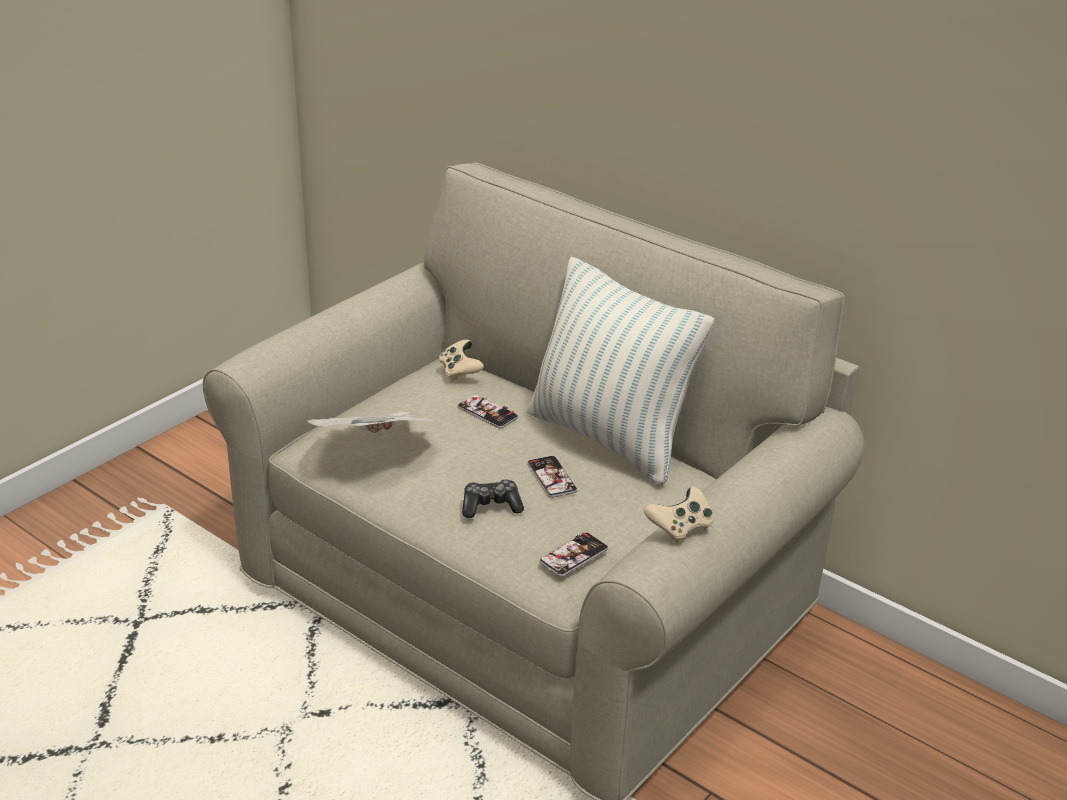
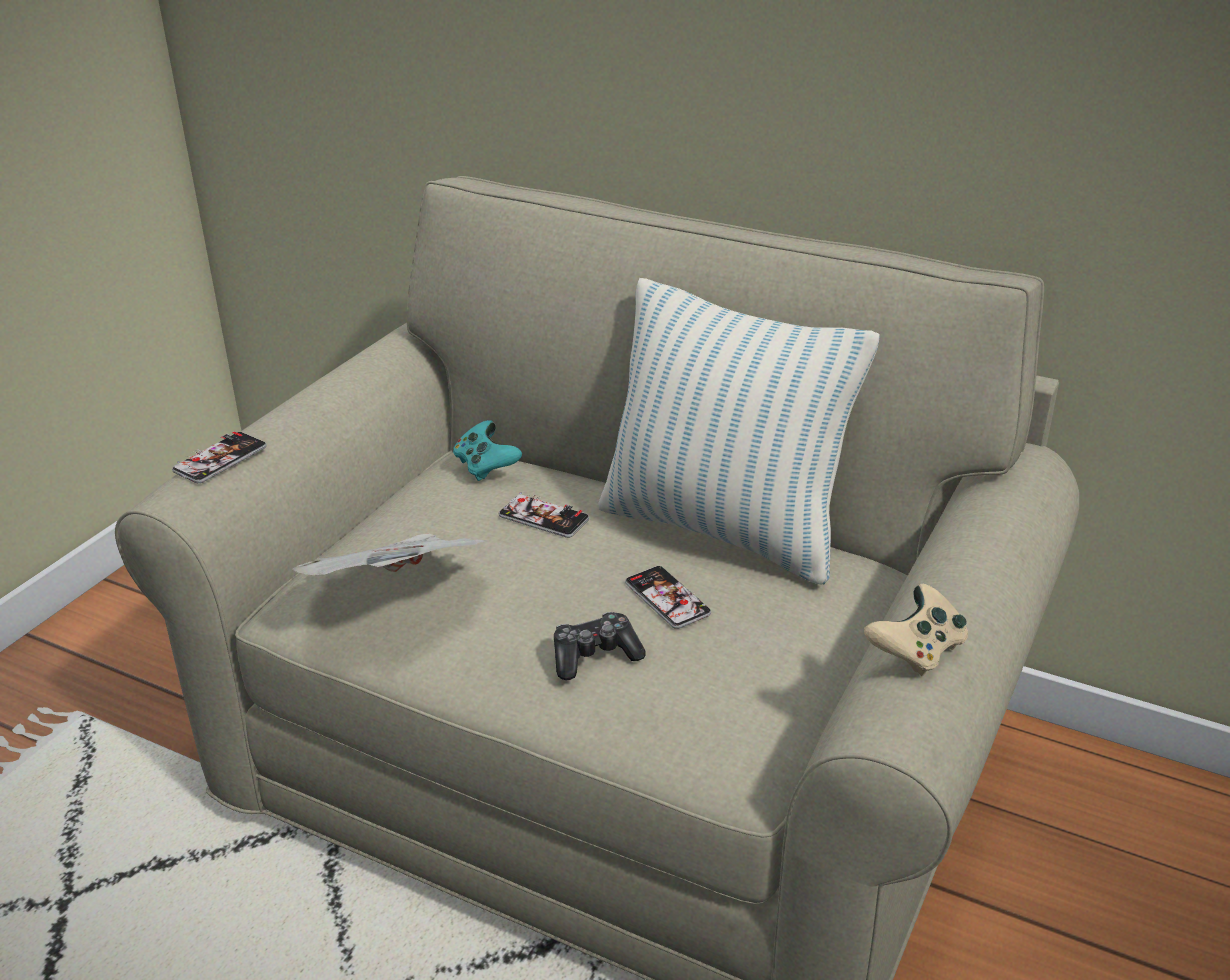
camera: 10 degrees left, 0 degrees up
beige game controller [439,340,484,381] -> turquoise game controller [453,420,522,481]
phone [539,532,608,577] -> phone moved to [172,431,267,483]

